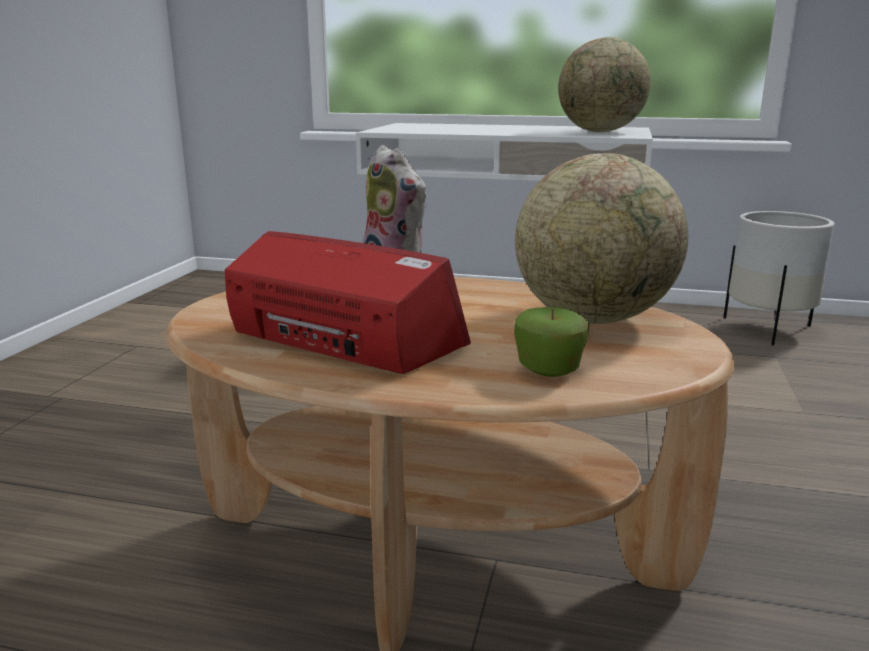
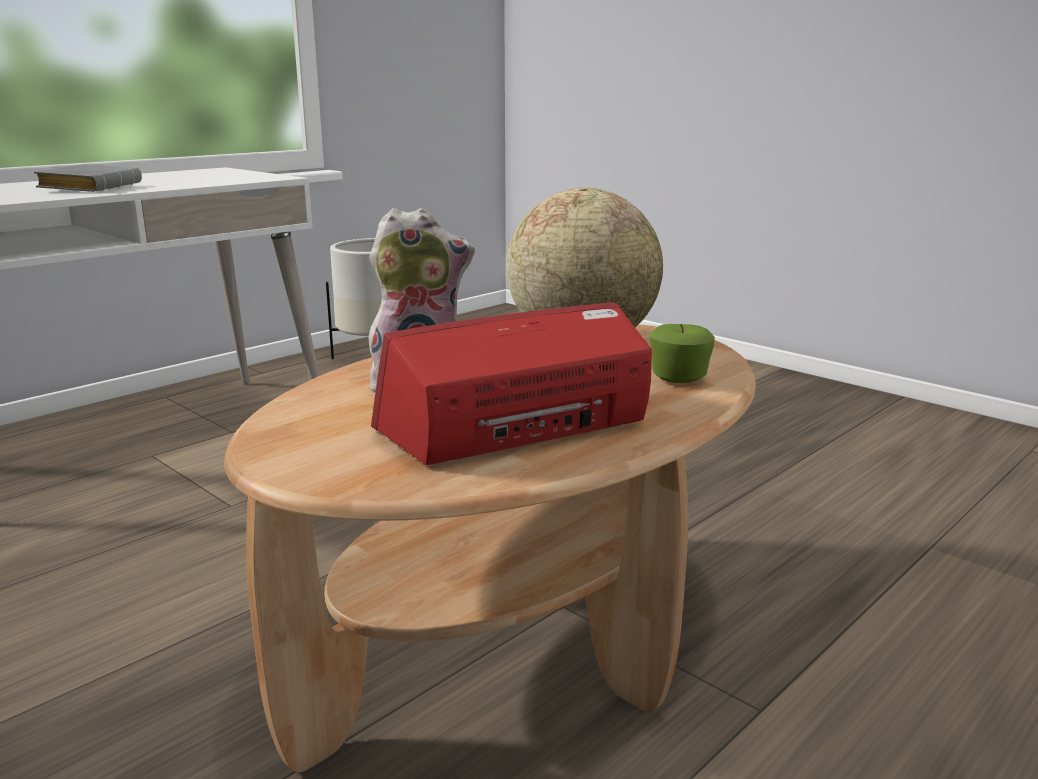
camera: 60 degrees left, 0 degrees up
globe [558,37,651,132] -> none
none -> grey book [34,164,142,192]

